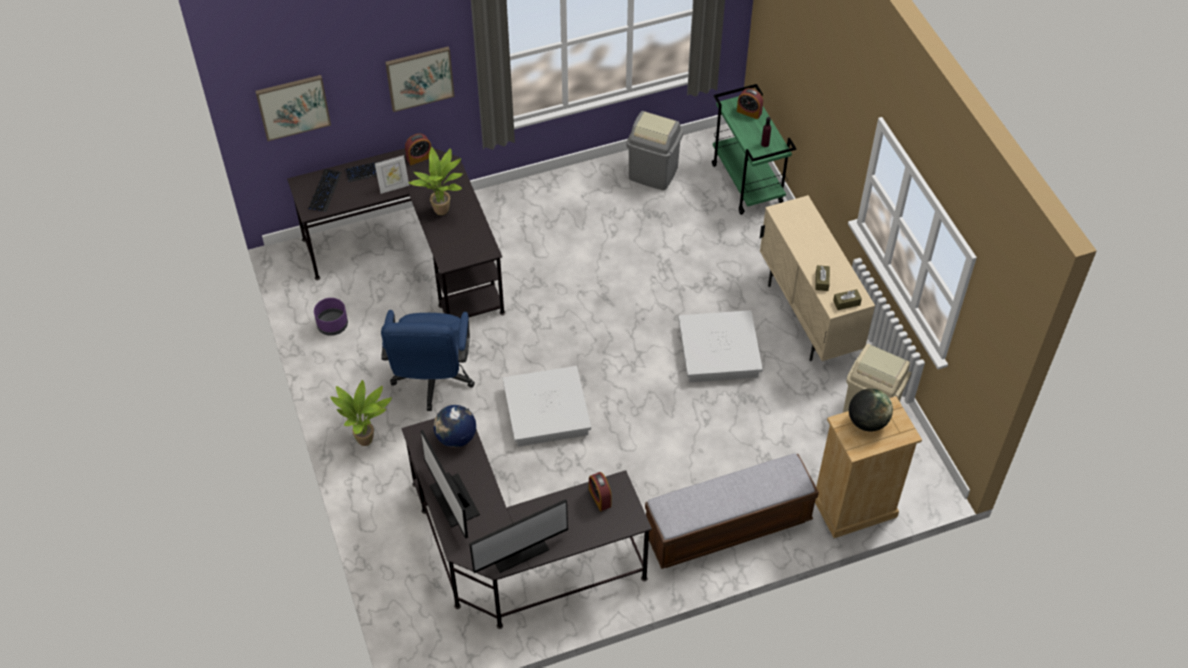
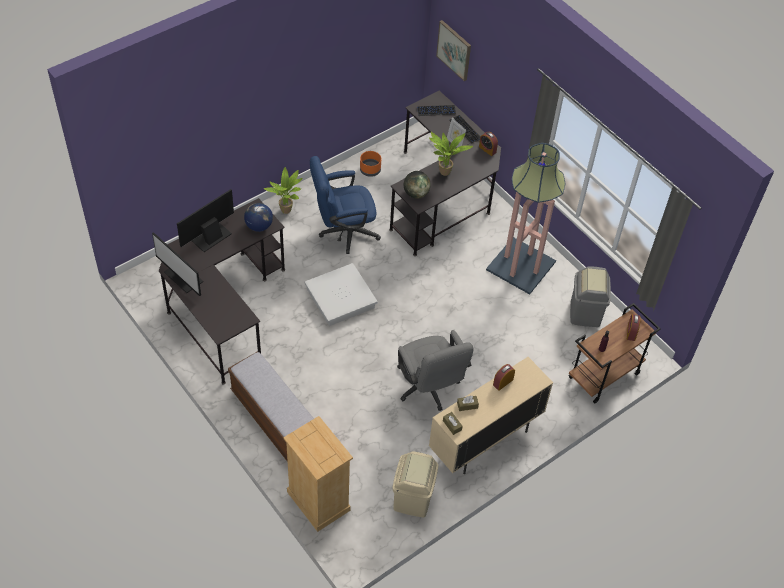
camera: 70 degrees right, 0 degrees up
purple planter [314,298,348,336] -> orange planter [360,151,381,177]
picture [385,46,455,112] -> none
alarm clock [589,472,612,511] -> alarm clock moved to [493,364,515,391]
white storage box [678,310,763,382] -> grey office chair [397,330,473,411]
green cart [712,84,796,215] -> brown cart [568,303,661,404]
globe [849,388,893,431] -> globe moved to [404,171,431,199]
none -> floor lamp [486,143,566,294]

